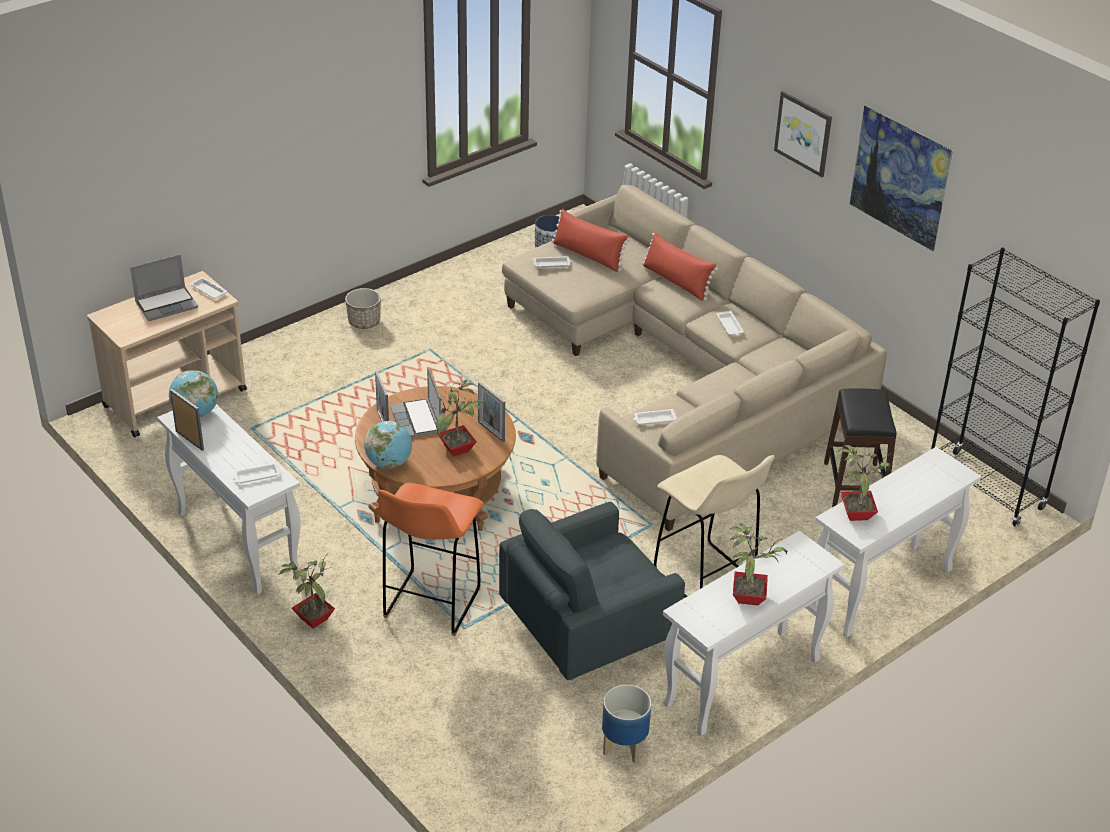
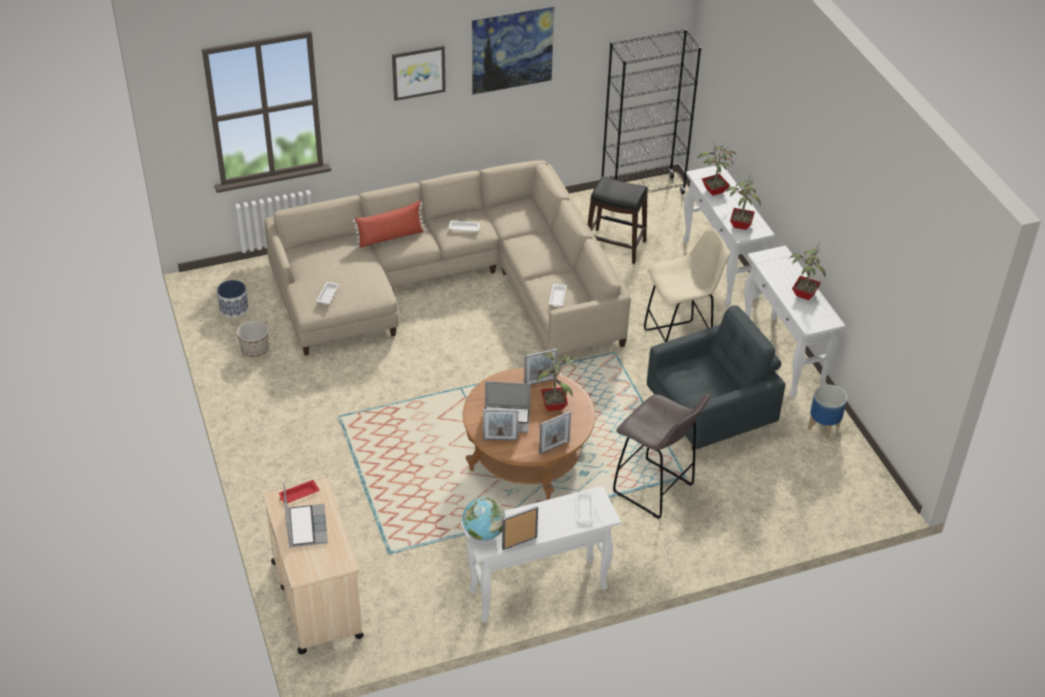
camera: 70 degrees left, 5 degrees up
white tray [190,277,227,299] -> red tray [279,480,319,503]
potted plant [279,553,335,628] -> potted plant moved to [697,142,736,196]
planter [345,288,381,329] -> planter moved to [237,320,269,357]
globe [364,421,412,469] -> picture frame [539,411,571,454]
orange stool [378,483,484,636] -> grey stool [613,394,710,519]
grey armchair [499,502,685,680] -> grey armchair turned 105 degrees counterclockwise [647,305,786,450]
red pillow [551,209,631,272] -> none

